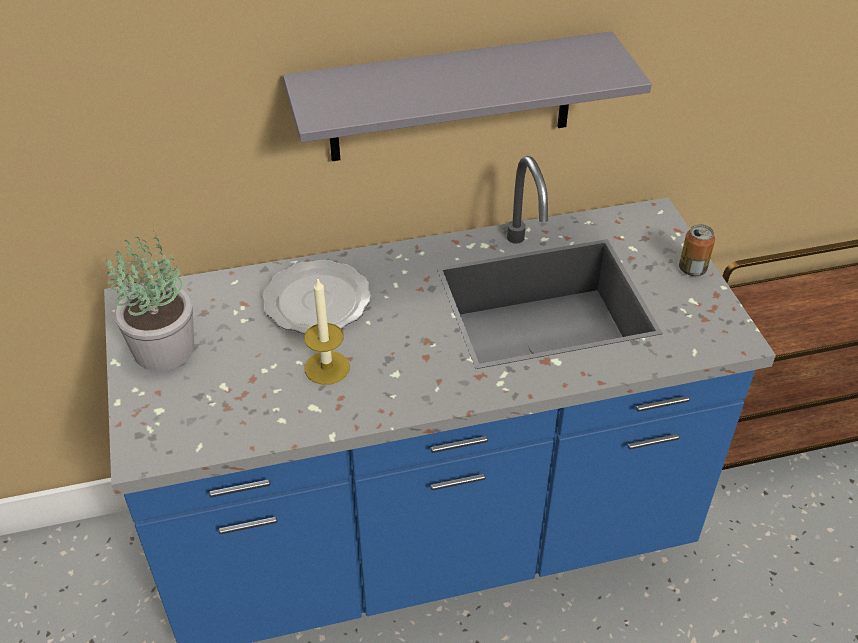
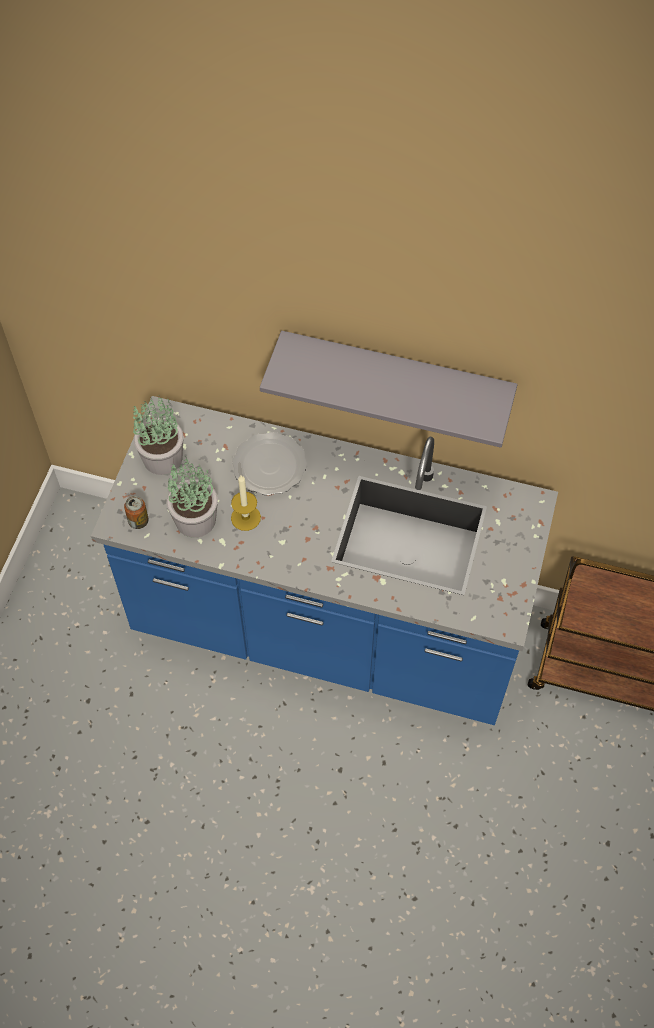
camera: 30 degrees right, 15 degrees up
can [679,224,715,276] -> can moved to [124,496,149,529]
none -> potted plant [167,456,218,538]

